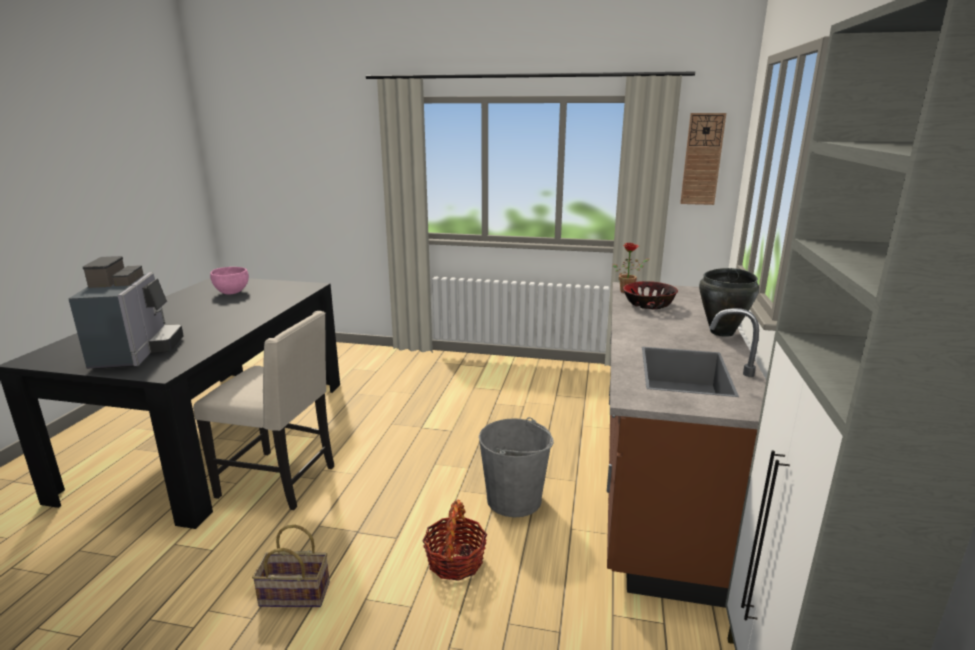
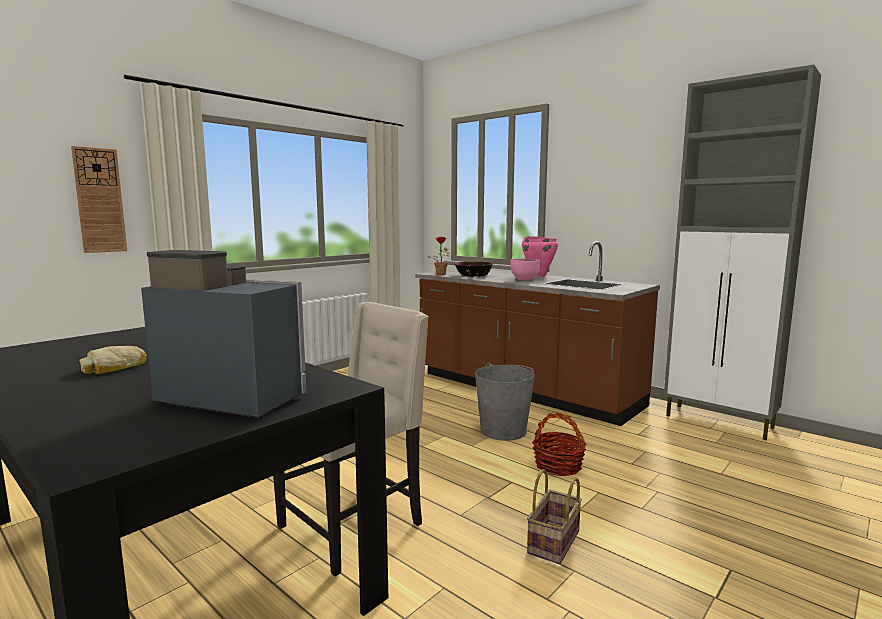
camera: 60 degrees left, 10 degrees down
pink bowl [210,267,249,294] -> pink bowl moved to [510,259,541,280]
wall clock [680,113,726,205] -> wall clock moved to [71,146,127,253]
black cooking pot [699,268,759,337] -> pink cooking pot [522,236,558,277]
none -> bread [80,346,147,374]

